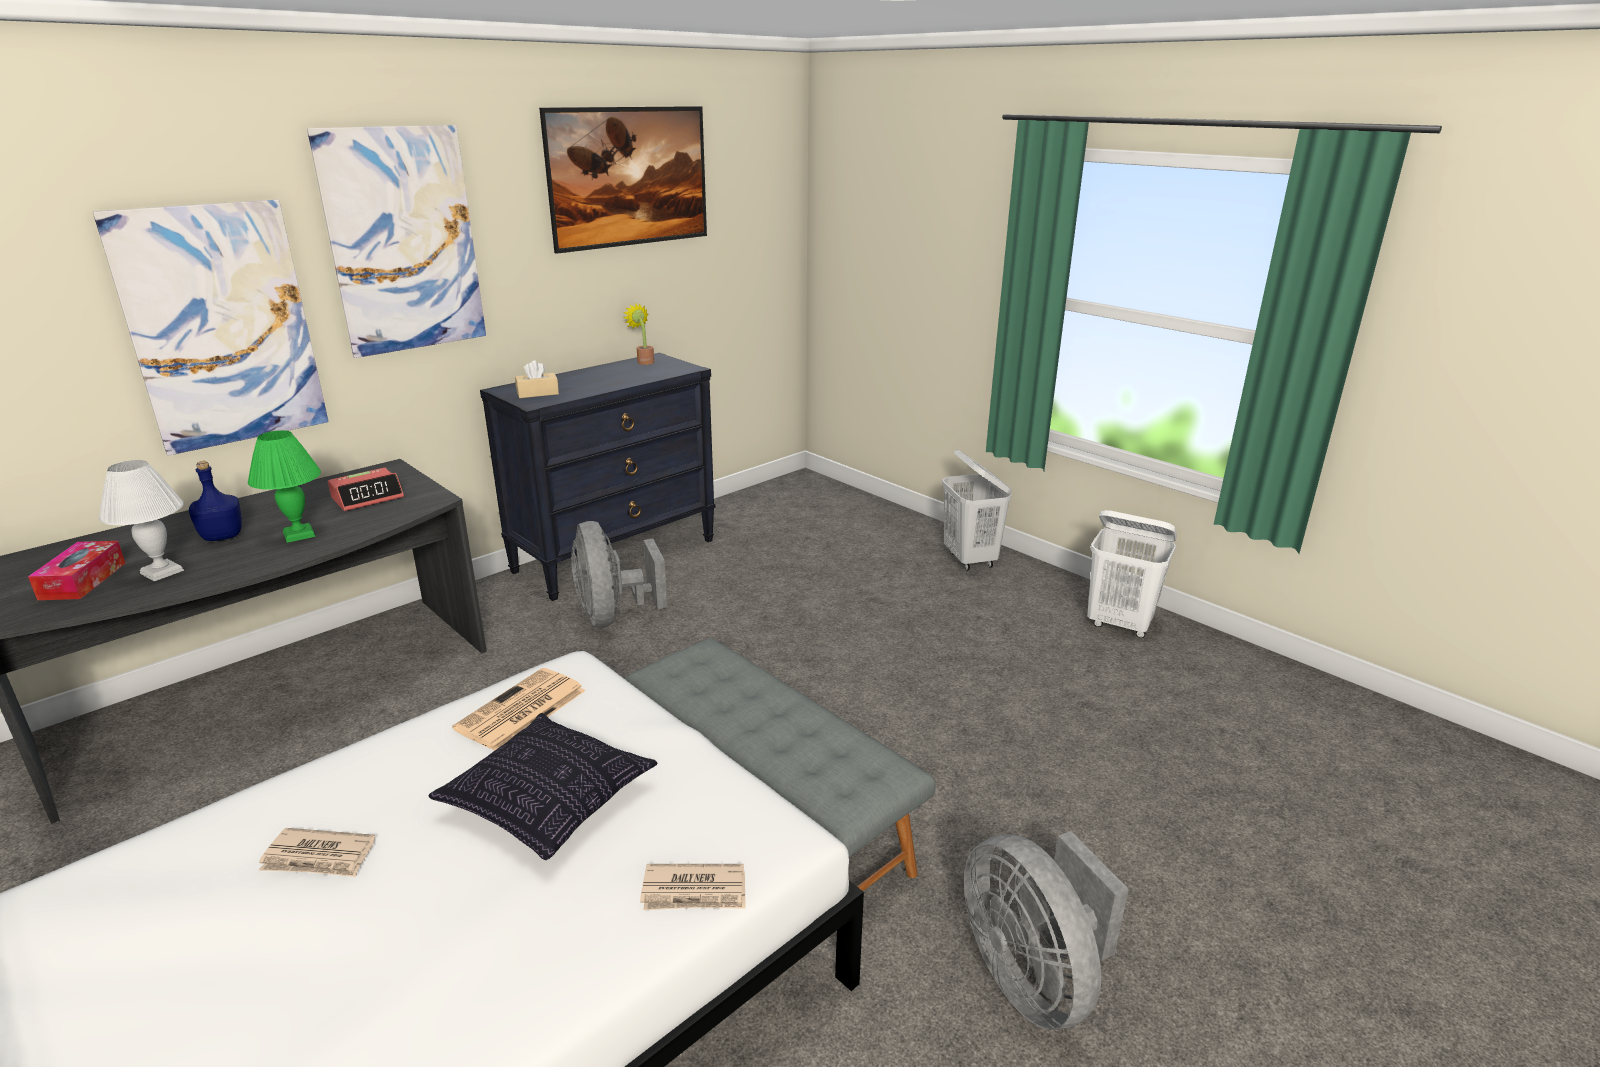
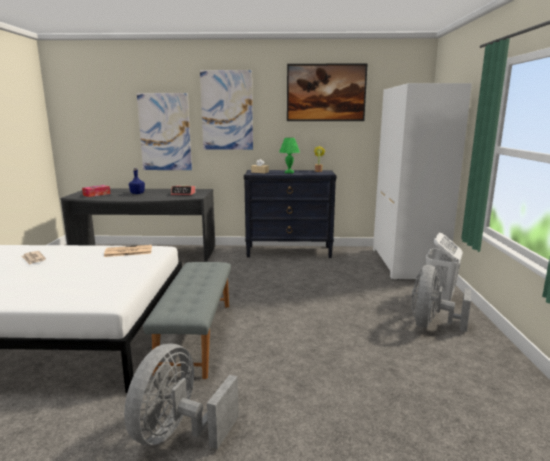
camera: 45 degrees right, 10 degrees down
white table lamp [99,460,184,581] -> none
green table lamp [248,430,321,543] -> green table lamp moved to [279,138,300,173]
pillow [428,713,657,860] -> none
grey fan [571,521,667,627] -> grey fan moved to [412,265,471,332]
newspaper [640,864,746,910] -> none
white laundry basket [1087,510,1177,638] -> none
none -> white wardrobe [373,83,472,280]

